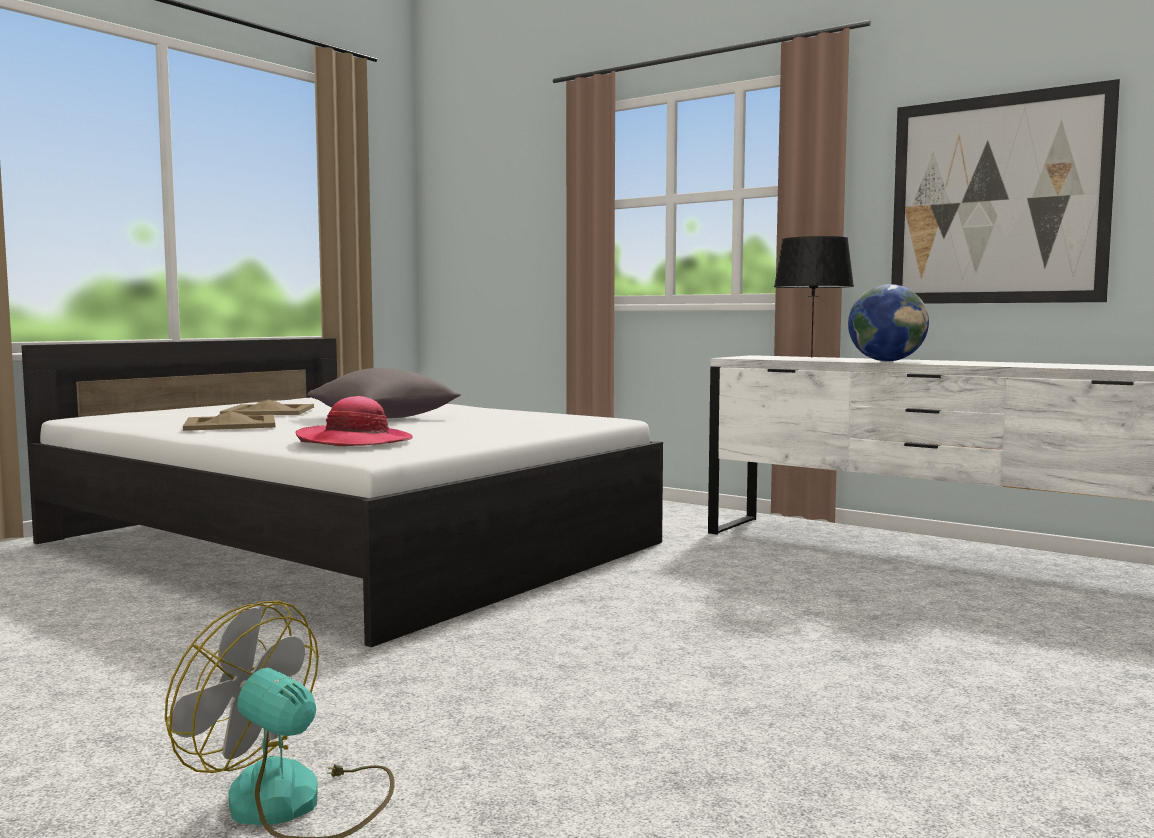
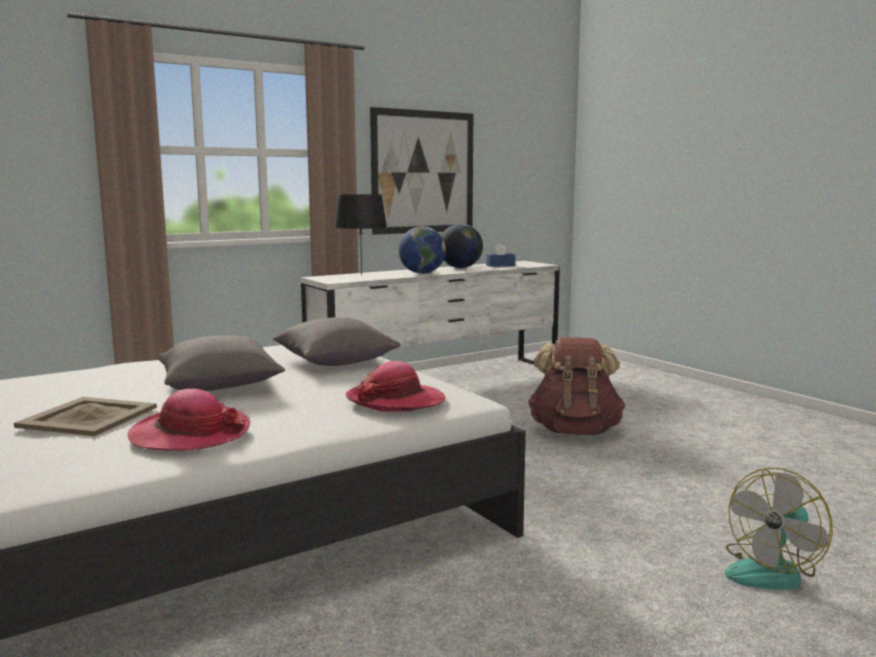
camera: 70 degrees left, 5 degrees up
beige tray [183,411,275,431] -> hat [128,389,250,451]
none -> grey pillow [273,317,401,366]
none -> globe [441,224,483,268]
none -> blue tissue box [486,243,515,267]
none -> brown backpack [528,338,625,435]

